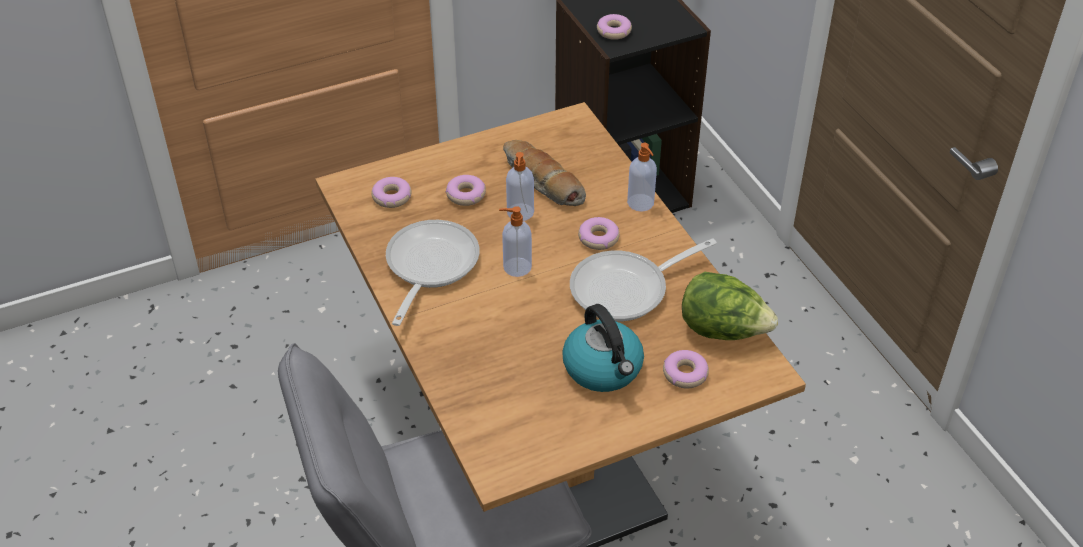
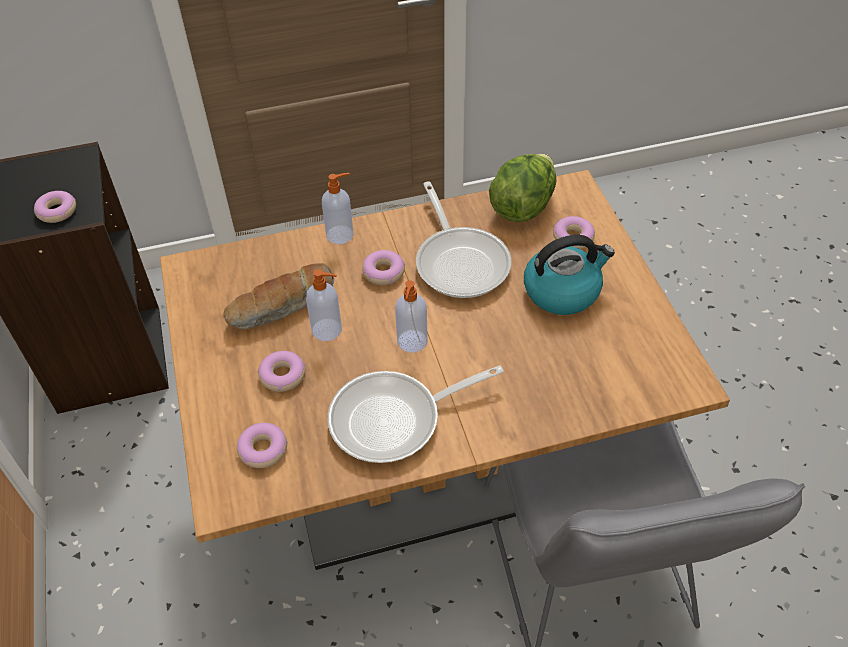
camera: 80 degrees left, 5 degrees up
frying pan [386,220,480,326] -> frying pan turned 45 degrees counterclockwise [327,365,504,463]

